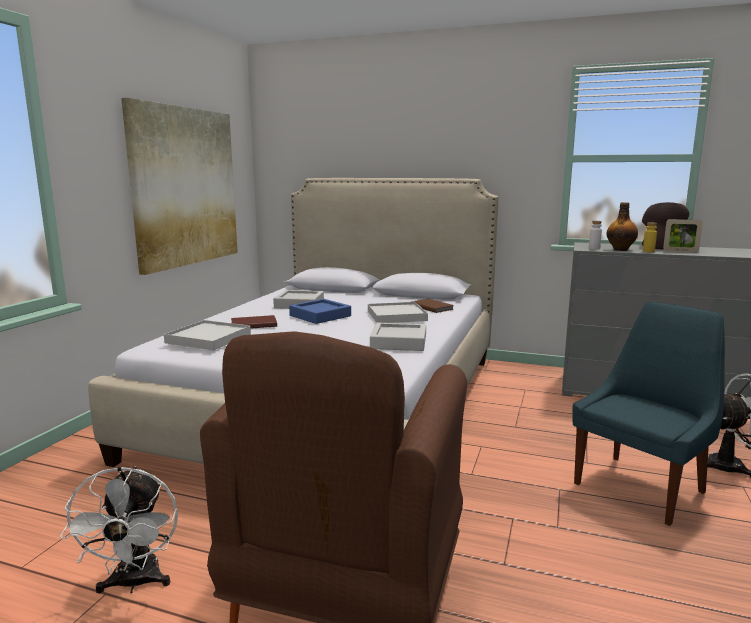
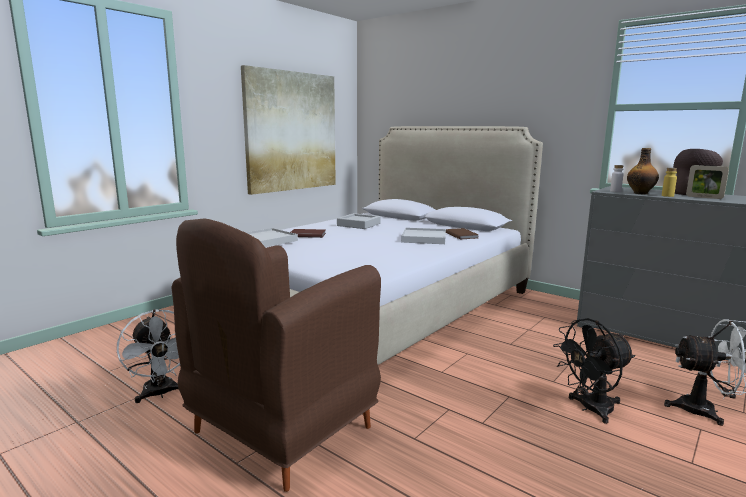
camera: 20 degrees right, 0 degrees up
white fan [60,466,178,593] -> white fan turned 45 degrees counterclockwise [117,309,180,403]
blue tray [289,299,351,324] -> none
grey tray [370,323,426,351] -> none
blue chair [572,302,725,526] -> black fan [553,318,635,424]

